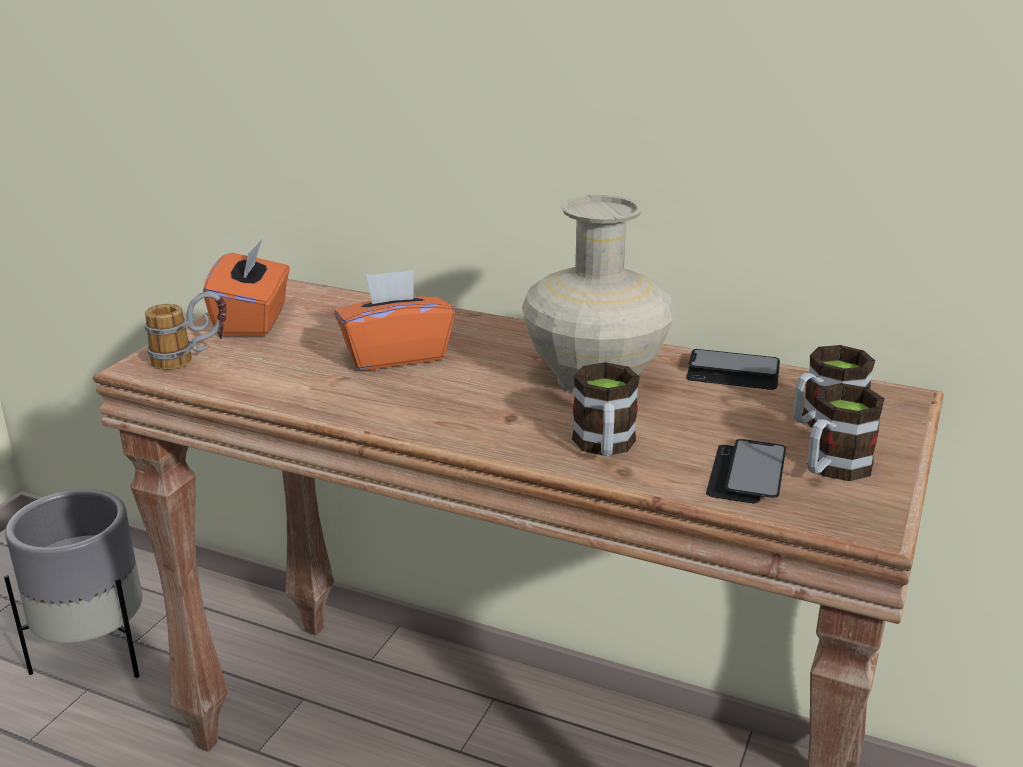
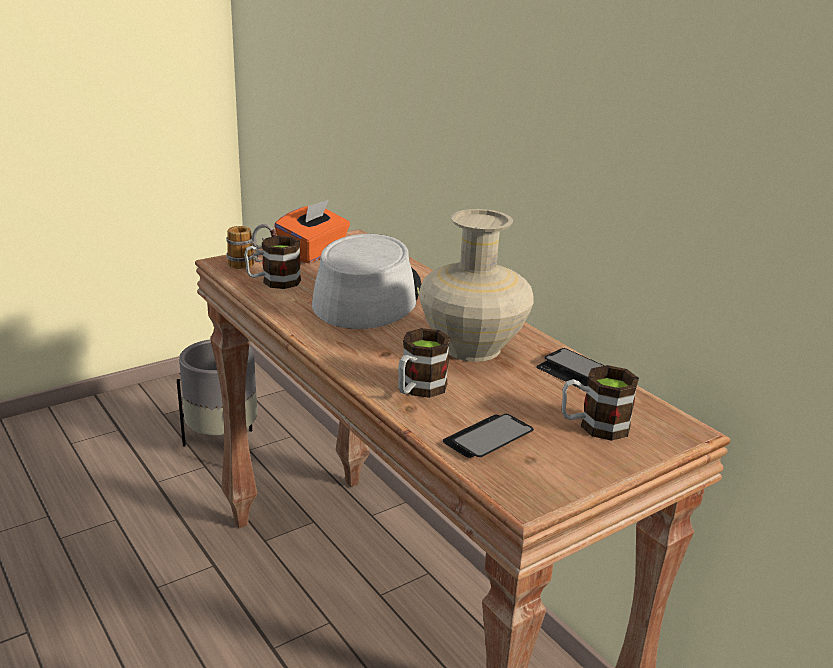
camera: 30 degrees right, 0 degrees up
orange tissue box [334,270,455,370] -> grey hat [312,234,422,329]
mug [807,383,885,481] -> mug moved to [244,236,301,289]

